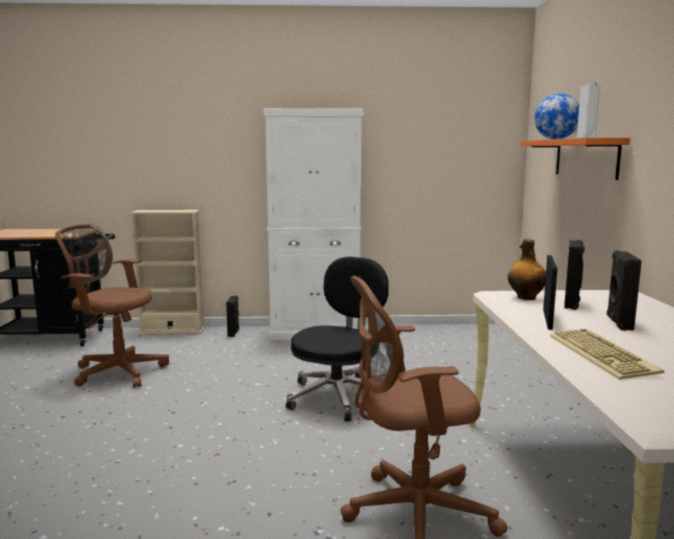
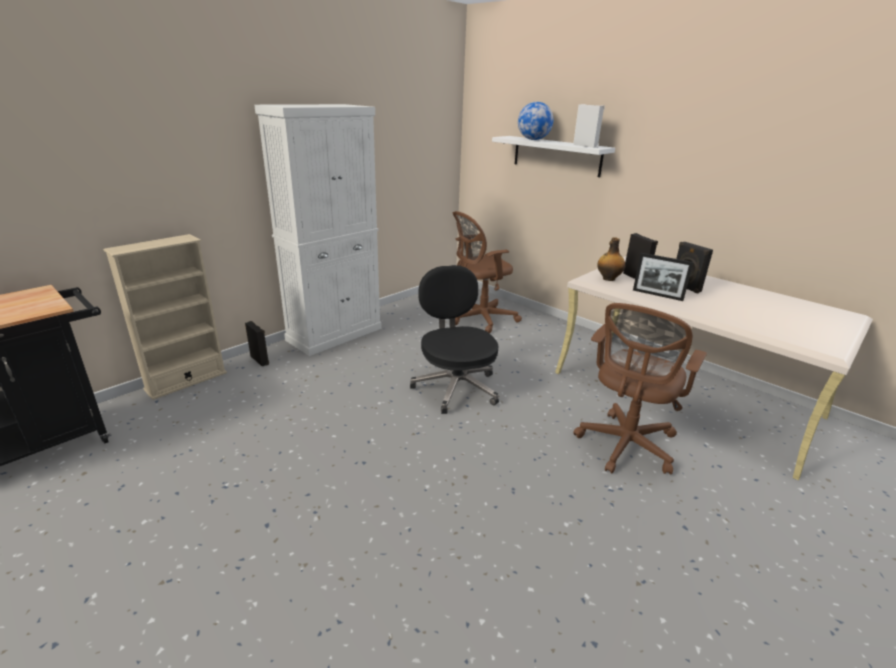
camera: 45 degrees left, 15 degrees up
brown office chair [55,224,169,388] -> brown office chair moved to [453,211,522,333]
orange shelf [521,138,630,180] -> white shelf [492,136,615,177]
picture frame [543,255,557,330] -> picture frame turned 150 degrees clockwise [633,253,693,301]
keyboard [550,329,664,380] -> none

